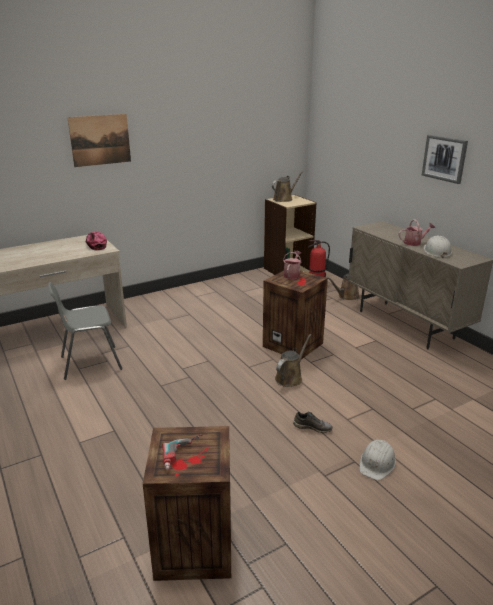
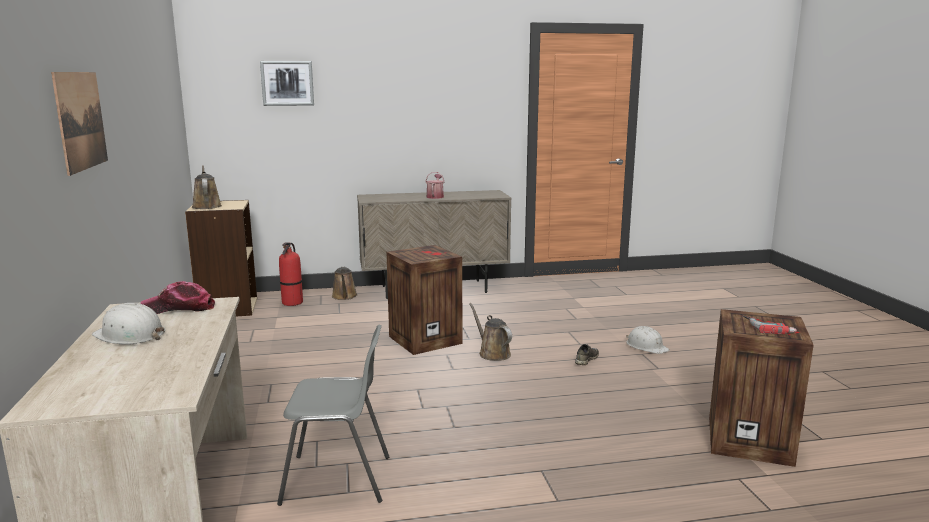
camera: 70 degrees left, 10 degrees down
grey chair [48,282,122,380] -> grey chair turned 90 degrees counterclockwise [277,325,389,506]
watering can [283,251,302,279] -> none
picture [422,135,468,184] -> picture moved to [260,61,314,106]
white hard hat [424,236,452,258] -> white hard hat moved to [92,303,165,345]

